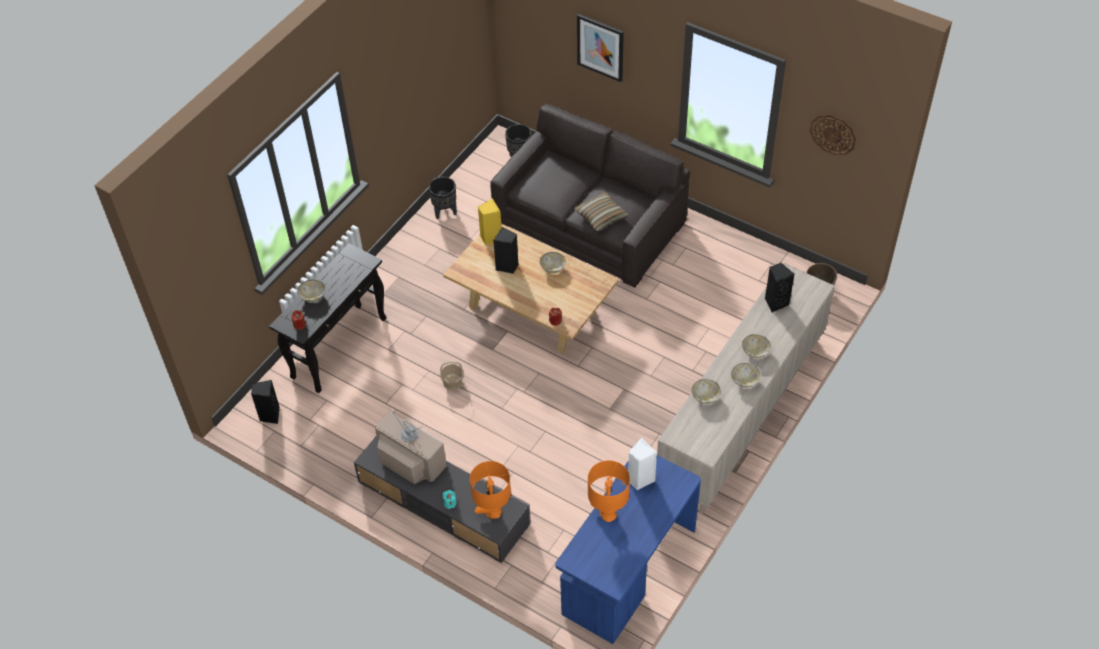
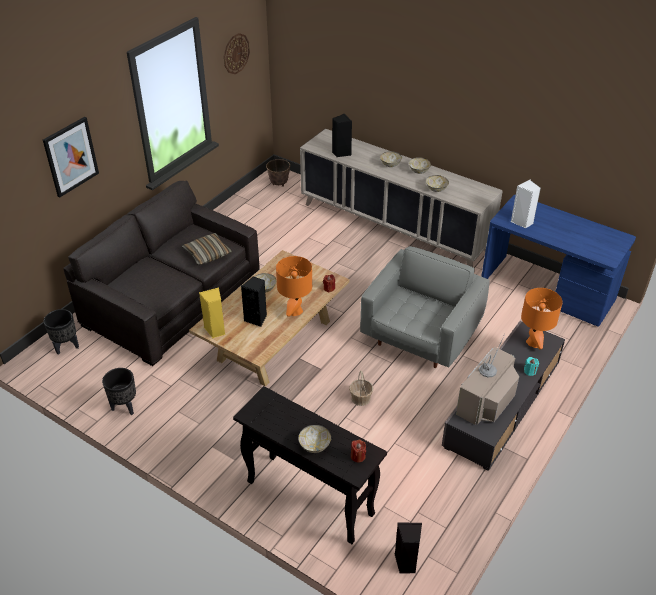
camera: 90 degrees left, 10 degrees down
orange table lamp [588,460,630,522] -> orange table lamp moved to [276,256,312,317]
none -> grey armchair [360,246,490,368]

